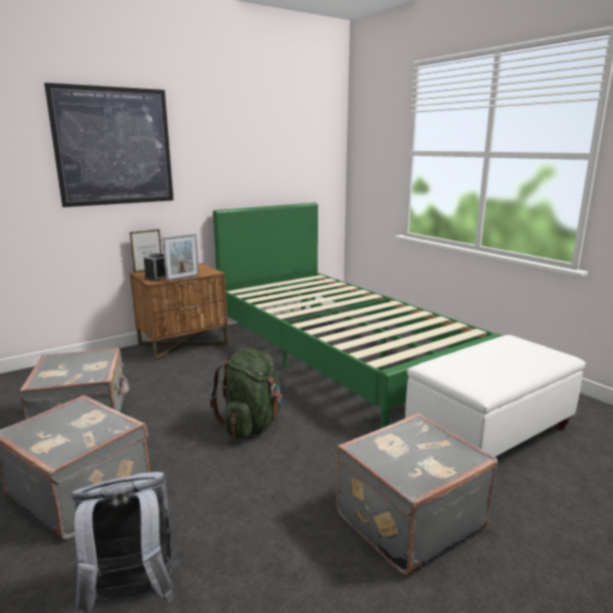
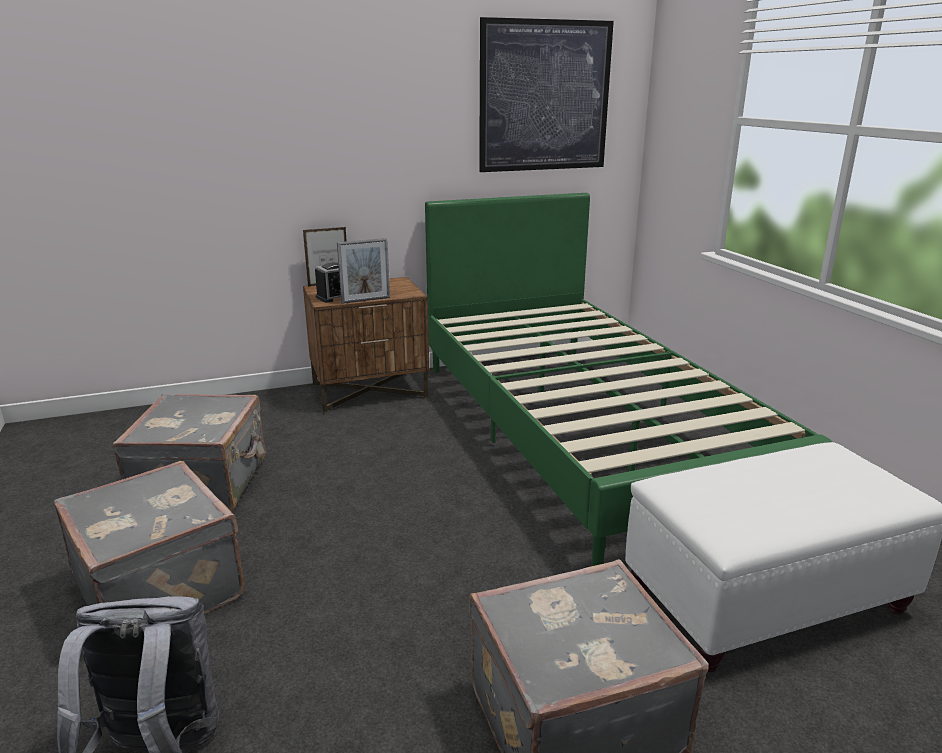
camera: 15 degrees right, 5 degrees up
picture [44,83,174,207] -> picture moved to [479,17,614,172]
green backpack [210,349,283,438] -> none

